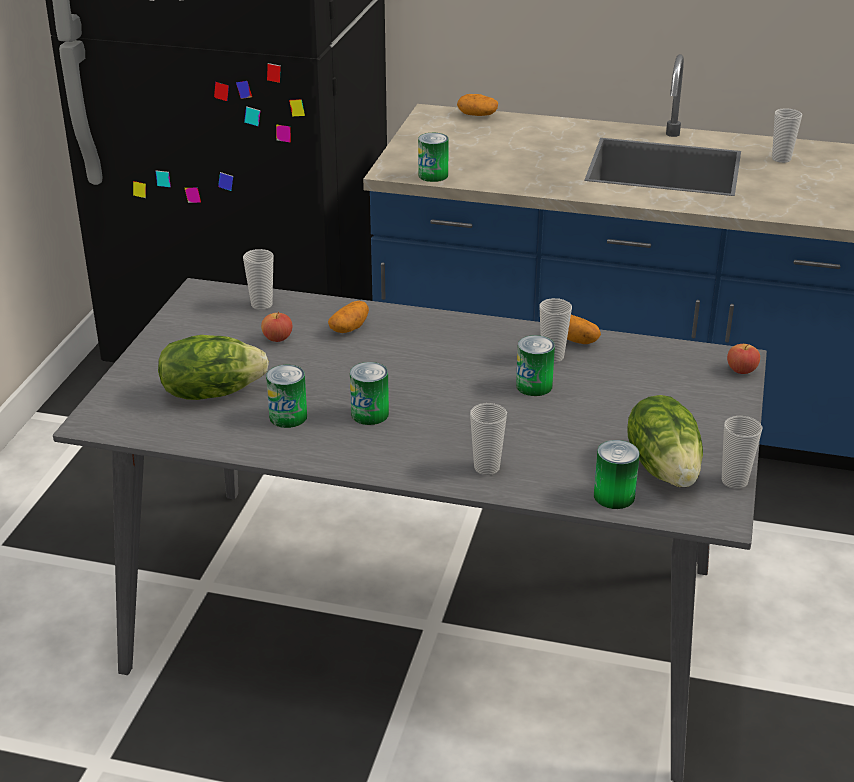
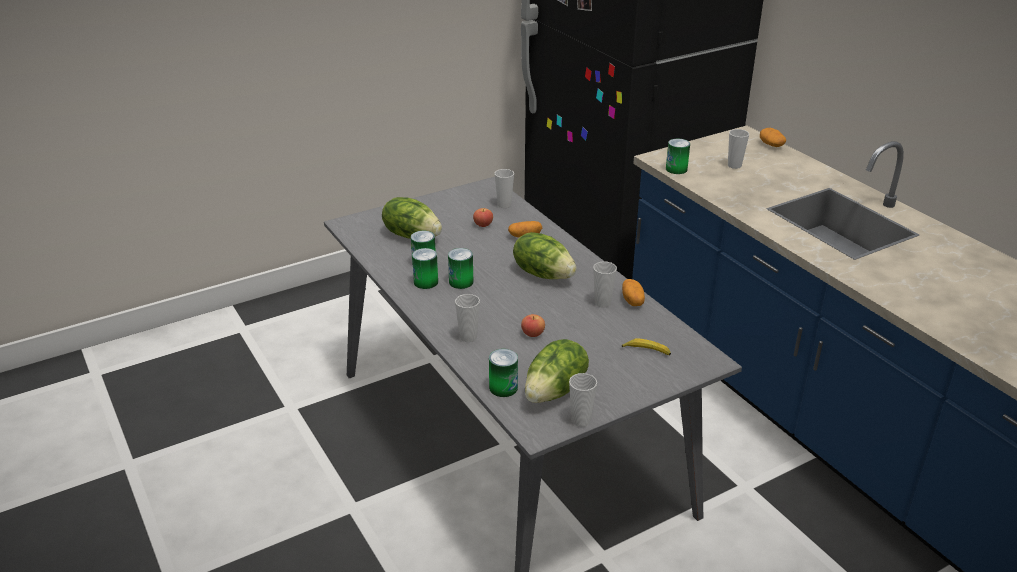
camera: 45 degrees right, 0 degrees up
can [516,335,555,396] -> can moved to [412,248,438,289]
apple [727,344,760,374] -> apple moved to [521,314,545,337]
cup [772,108,802,163] -> cup moved to [728,129,749,169]
none -> lettuce [513,232,577,279]
none -> banana [622,338,671,355]

